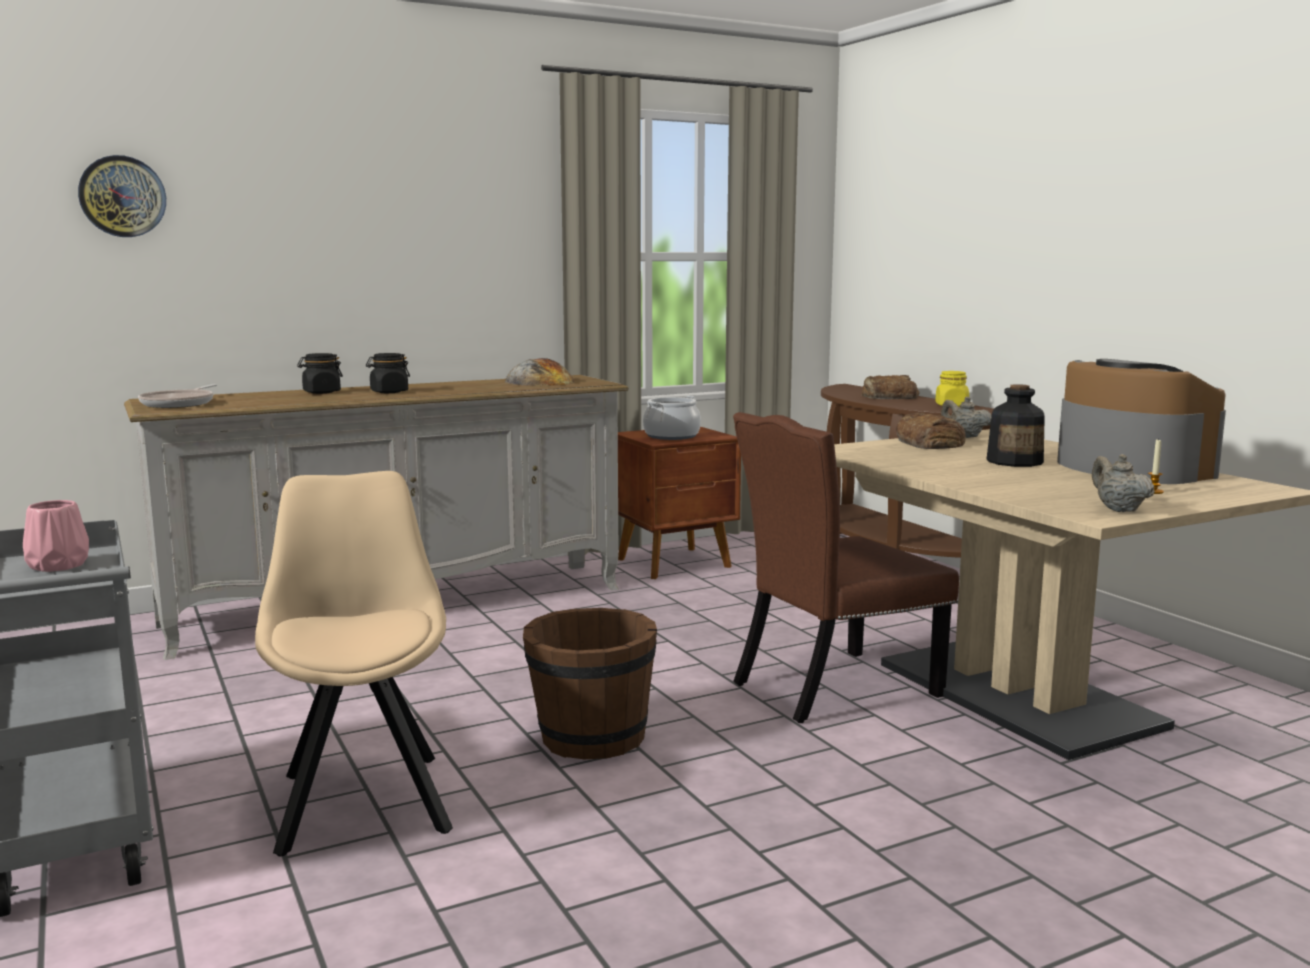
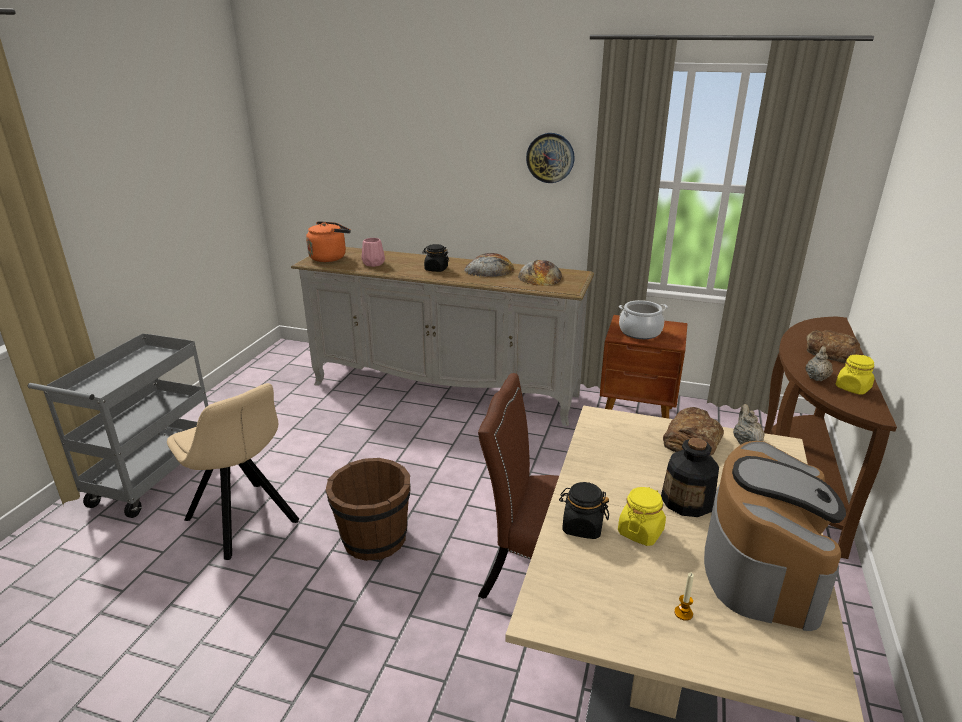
camera: 45 degrees right, 15 degrees up
pink vase [23,500,89,572] -> pink vase moved to [362,238,385,267]
wall clock [78,155,166,237] -> wall clock moved to [526,133,575,183]
frying pan [138,384,217,408] -> orange kettle [306,221,351,262]
beige chair [255,471,453,856] -> beige chair turned 105 degrees clockwise [167,383,299,560]
black jar [297,353,343,394] -> black jar moved to [559,482,609,539]
beige teapot [1092,454,1155,512] -> beige teapot moved to [806,346,833,382]
none -> bread [464,253,514,277]
none -> yellow jar [618,487,666,546]

